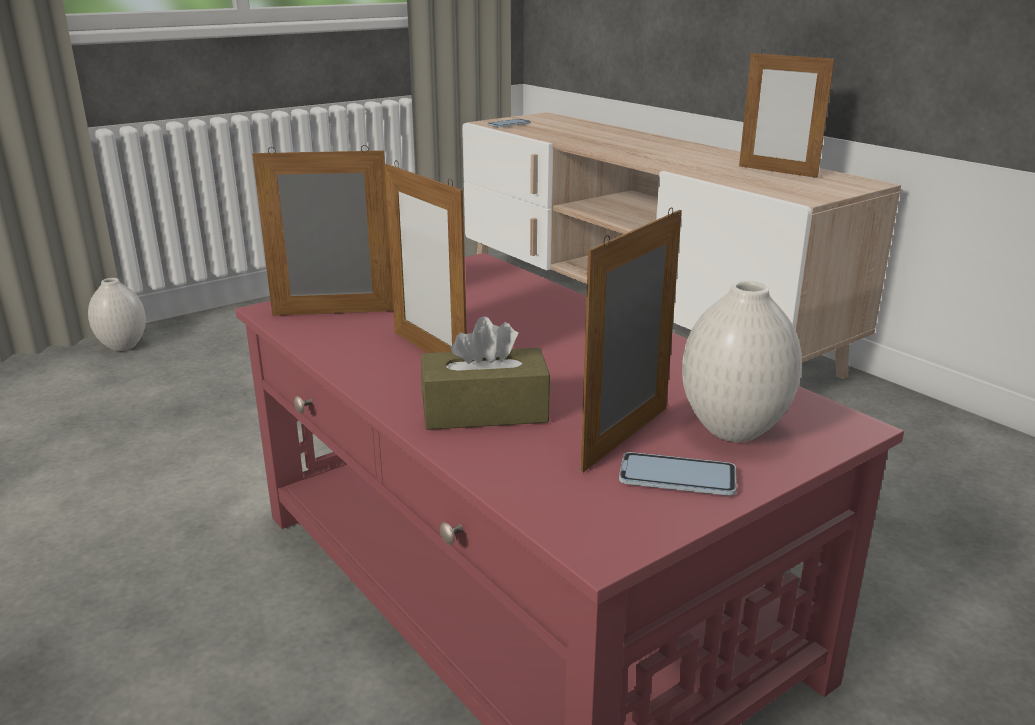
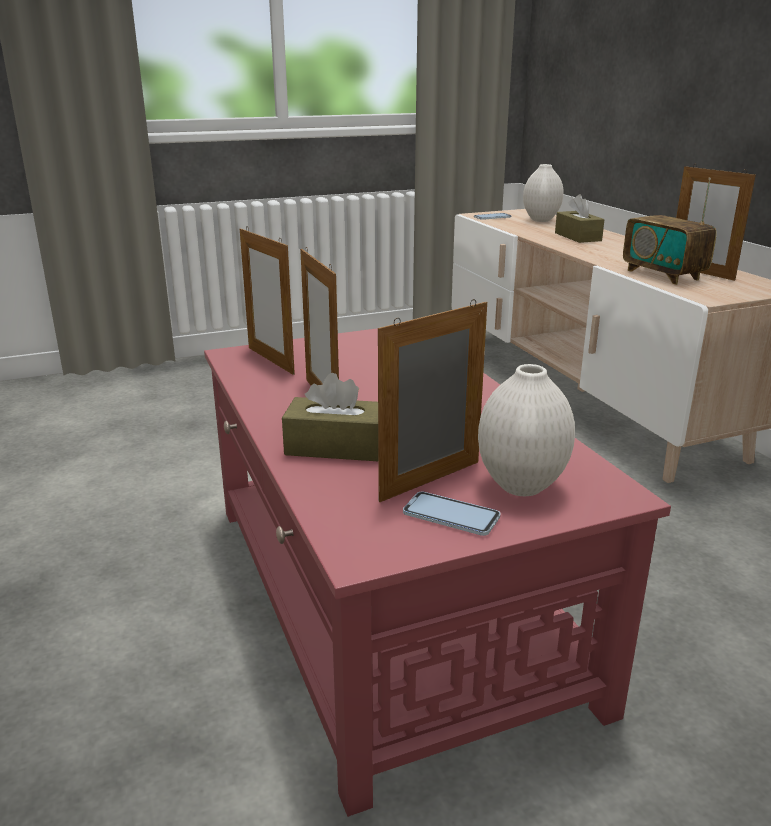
camera: 15 degrees right, 0 degrees up
white vase [88,278,146,351] -> white vase moved to [523,164,564,222]
picture frame [252,145,394,316] -> picture frame turned 135 degrees counterclockwise [240,226,295,375]
none -> brown tissue box [555,194,605,243]
none -> radio [623,177,717,285]

